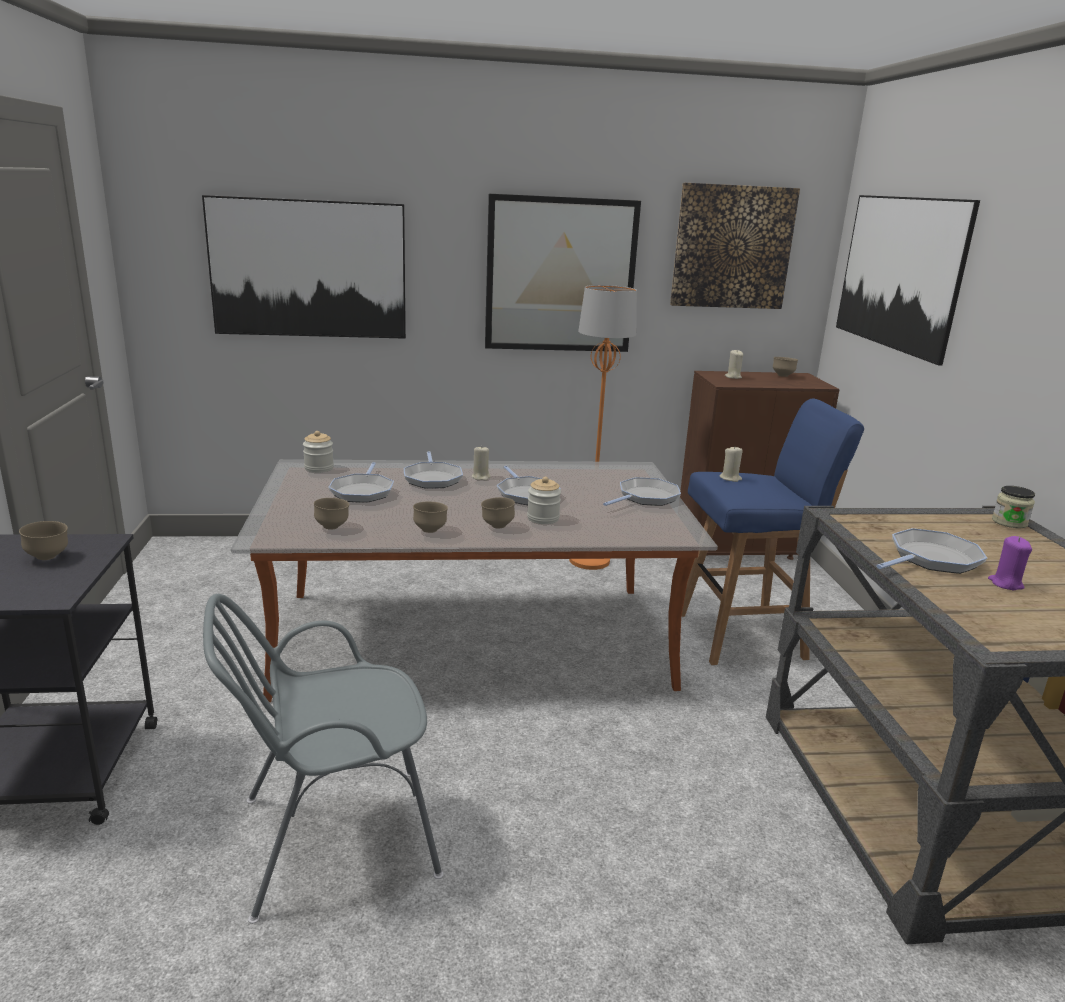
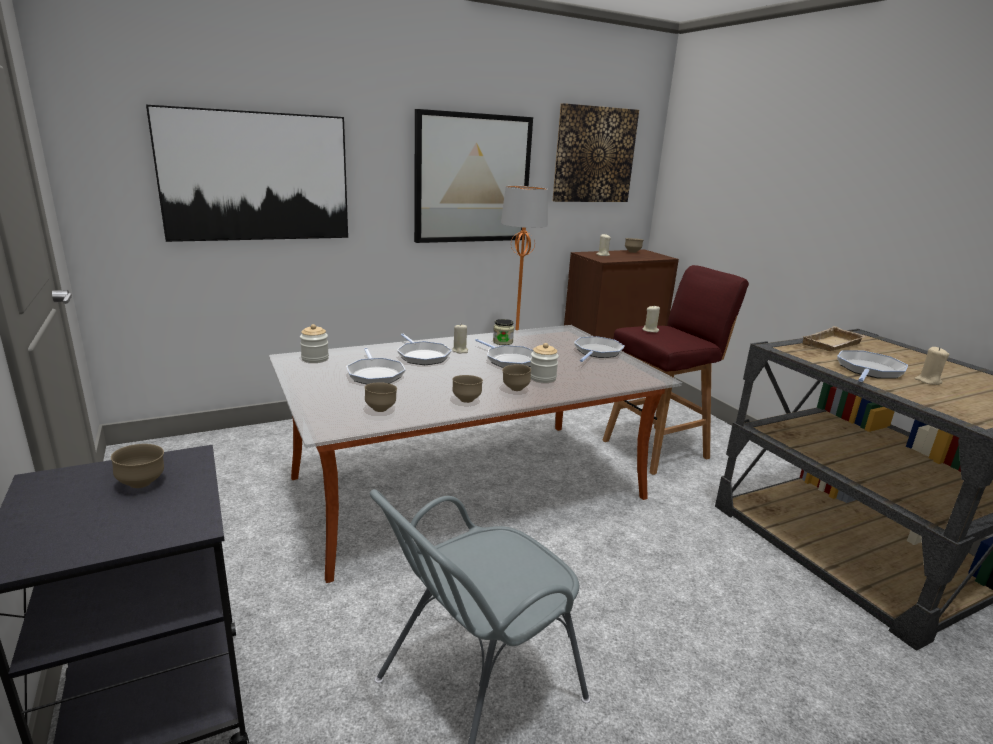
camera: 20 degrees left, 0 degrees up
blue stool [681,399,864,665] -> red stool [603,265,749,475]
picture [836,195,980,366] -> none
purple candle [988,536,1032,590] -> beige candle [915,347,949,385]
jar [992,486,1035,528] -> jar moved to [493,319,514,345]
none -> beige tray [802,326,866,351]

